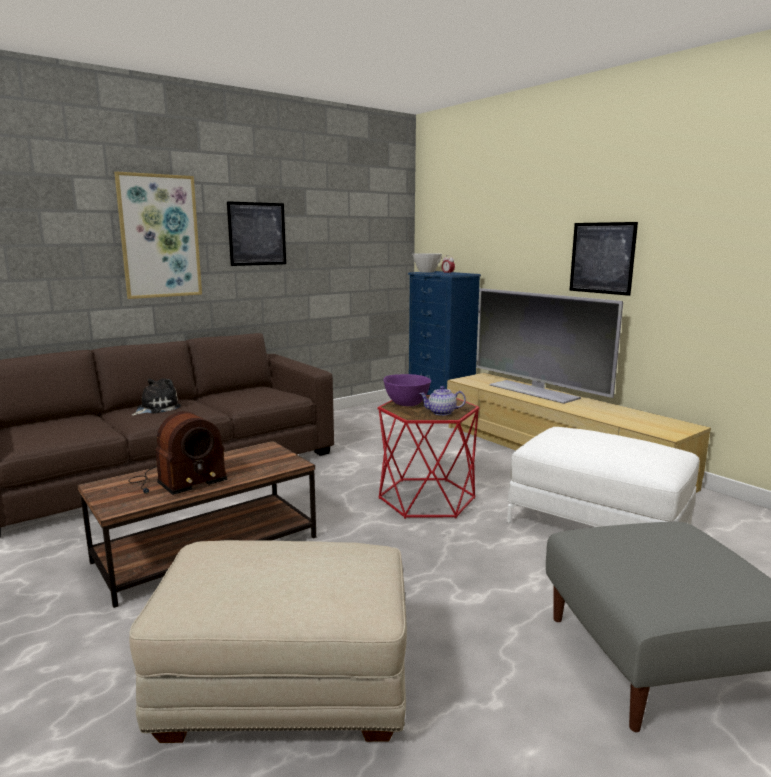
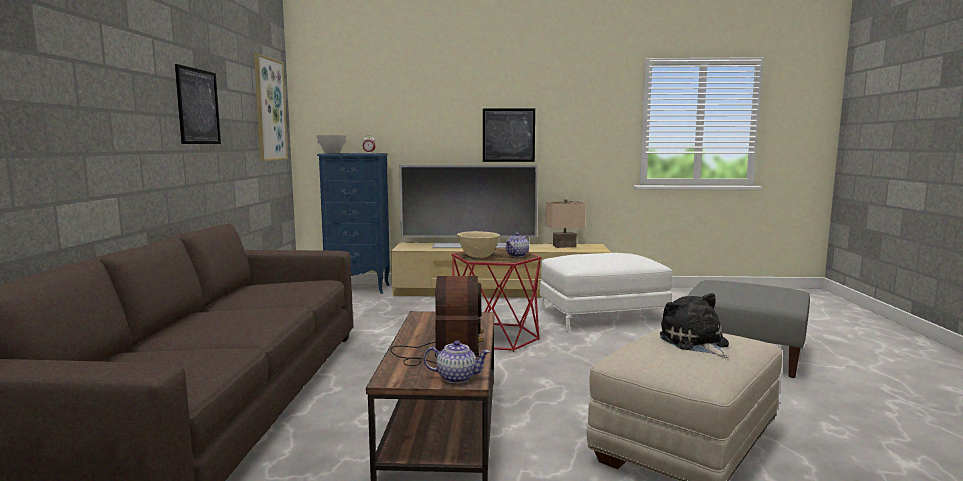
camera: 50 degrees left, 5 degrees down
picture [114,172,202,299] -> picture moved to [254,53,288,161]
plush toy [131,378,181,416] -> plush toy moved to [660,293,729,358]
purple bowl [383,374,431,406] -> beige bowl [457,231,500,258]
none -> teapot [424,340,490,383]
none -> beige table lamp [546,199,586,248]

